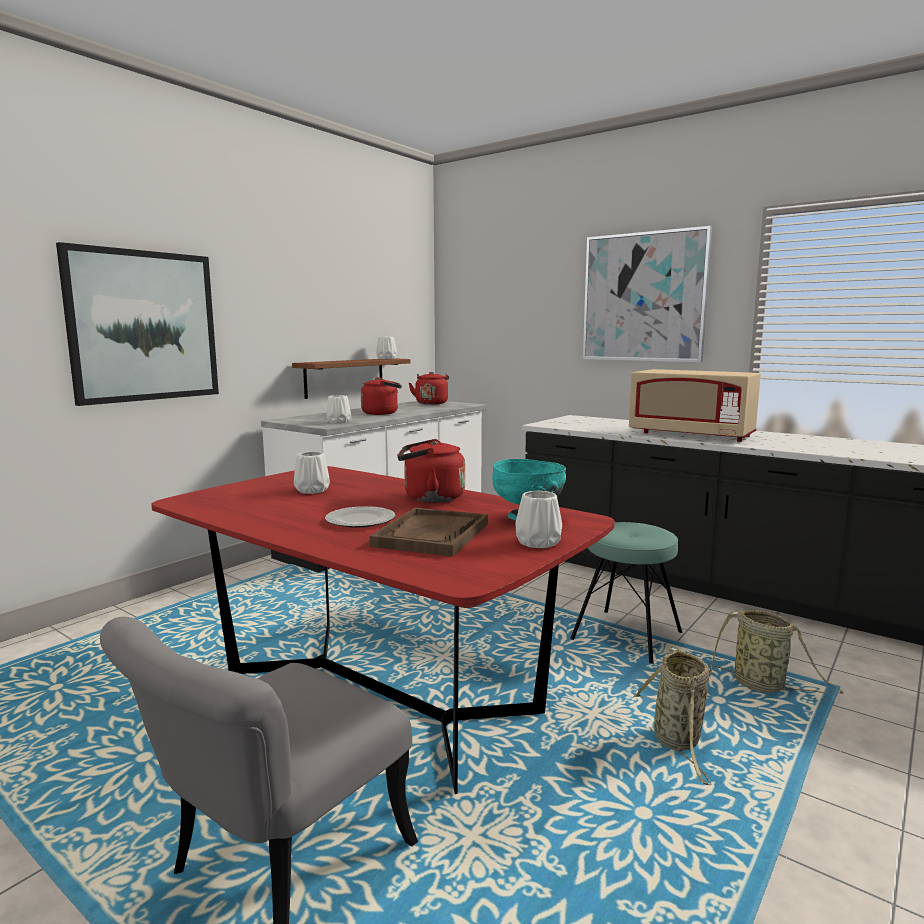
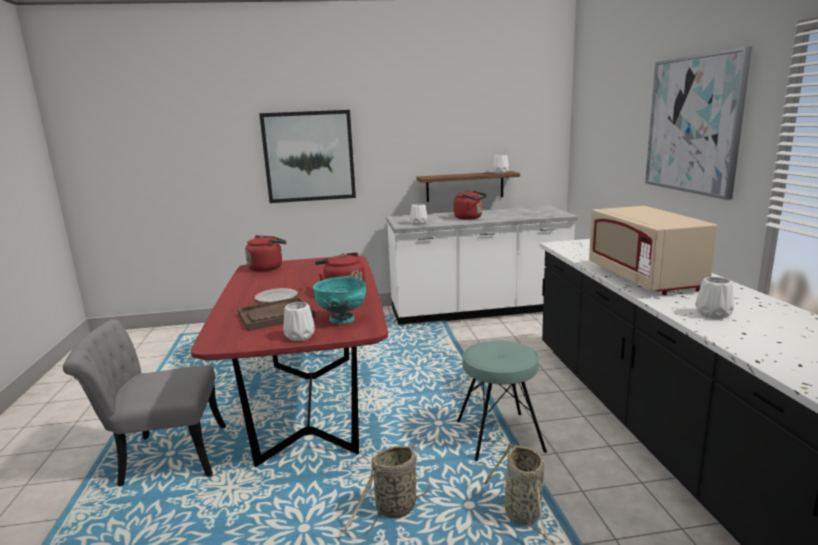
camera: 45 degrees right, 5 degrees up
white vase [294,452,330,494] -> white vase moved to [695,277,734,319]
red kettle [409,372,449,405] -> red kettle moved to [245,235,287,271]

